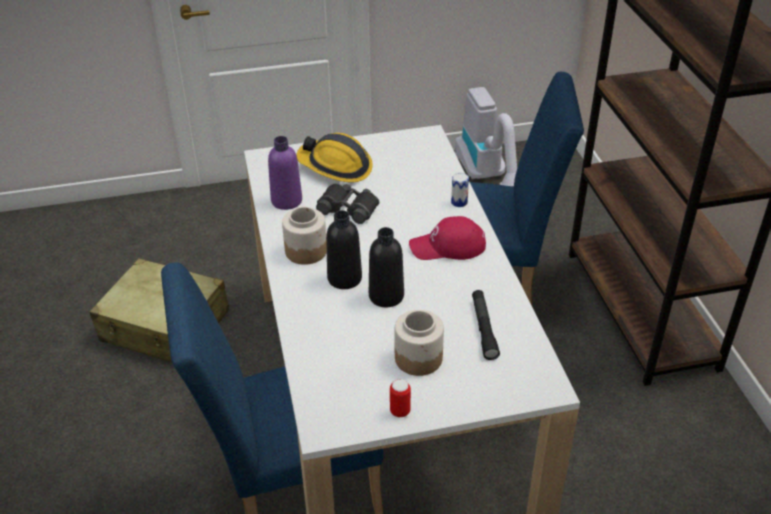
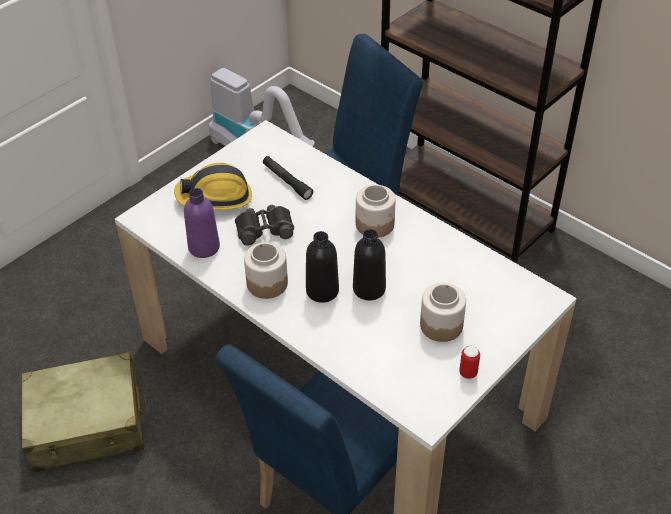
camera: 35 degrees left, 5 degrees up
red cap [409,216,486,260] -> jar [356,185,396,238]
can [451,173,469,207] -> none
black flashlight [472,290,500,360] -> black flashlight moved to [263,156,313,200]

